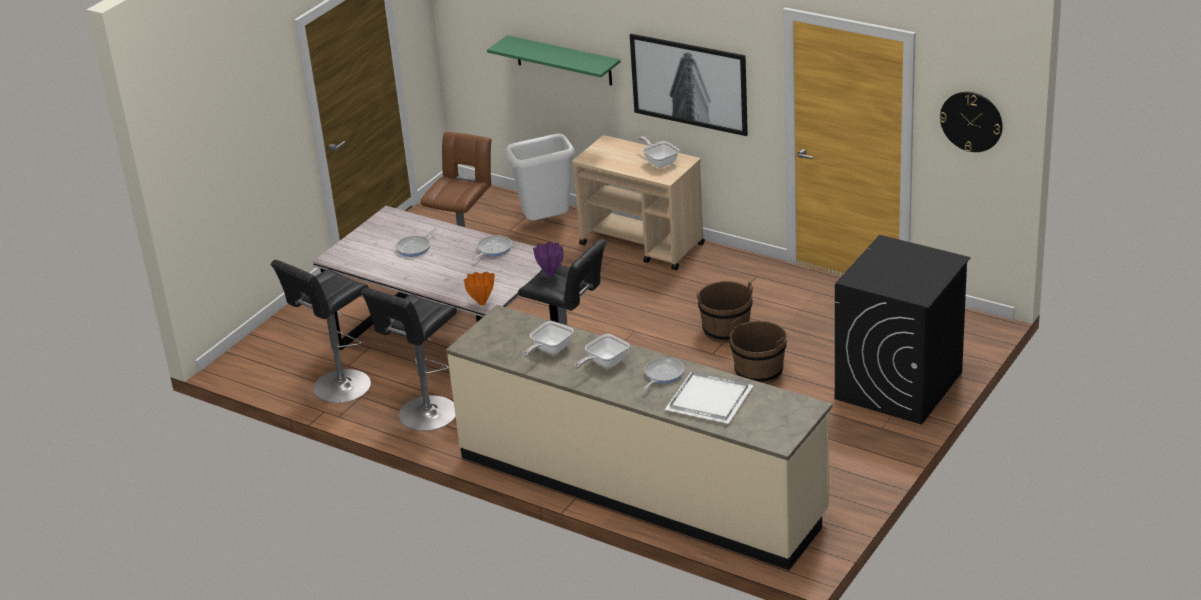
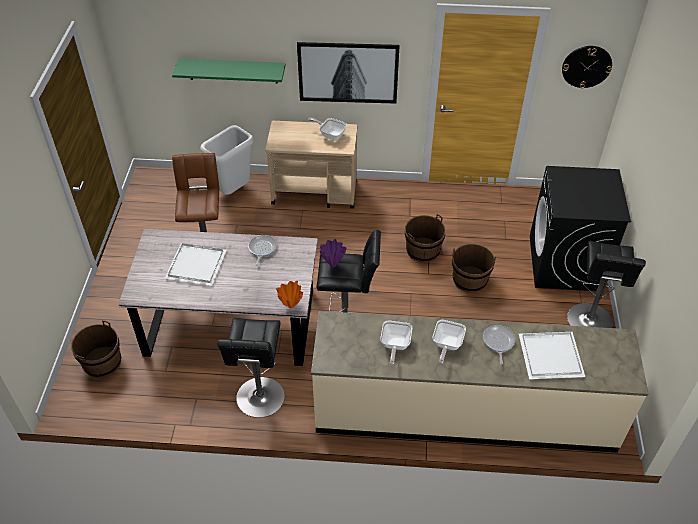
camera: 30 degrees left, 15 degrees up
black stool [270,260,371,403] -> black stool moved to [567,241,646,328]
frying pan [396,228,437,257] -> white tray [165,243,227,286]
none -> brown bucket [71,320,121,378]

